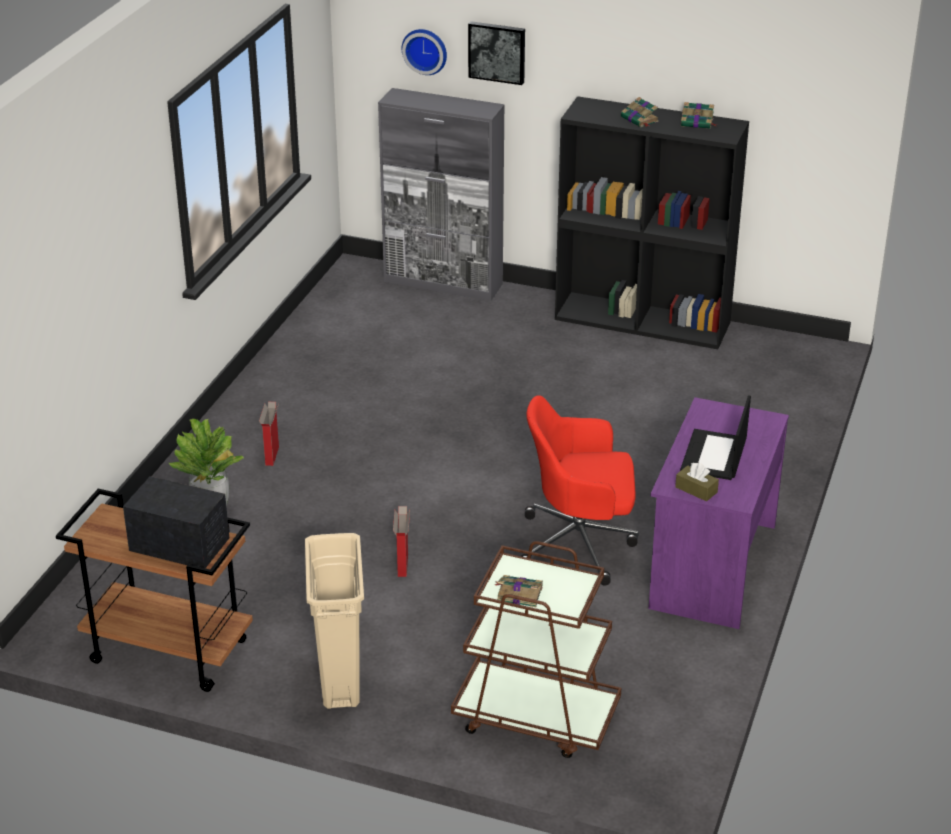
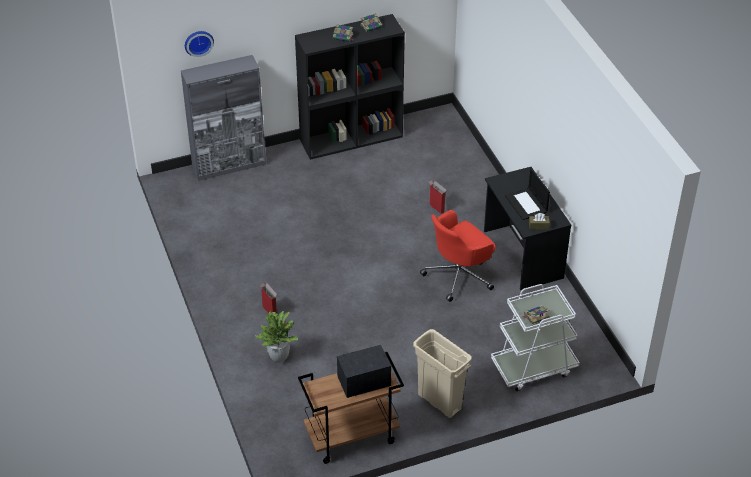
camera: 40 degrees left, 10 degrees up
cardboard box [393,506,410,577] -> cardboard box moved to [429,180,446,214]
brown cart [451,541,621,758] -> white cart [491,284,580,391]
picture [468,21,525,85] -> none
purple desk [649,397,789,629] -> black desk [484,167,571,290]

